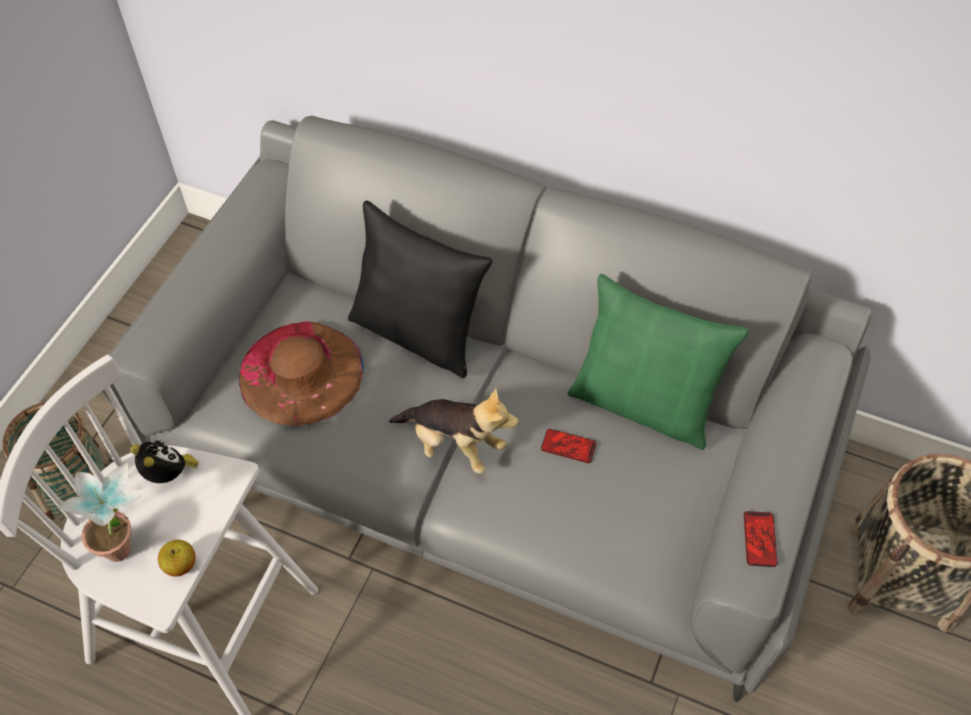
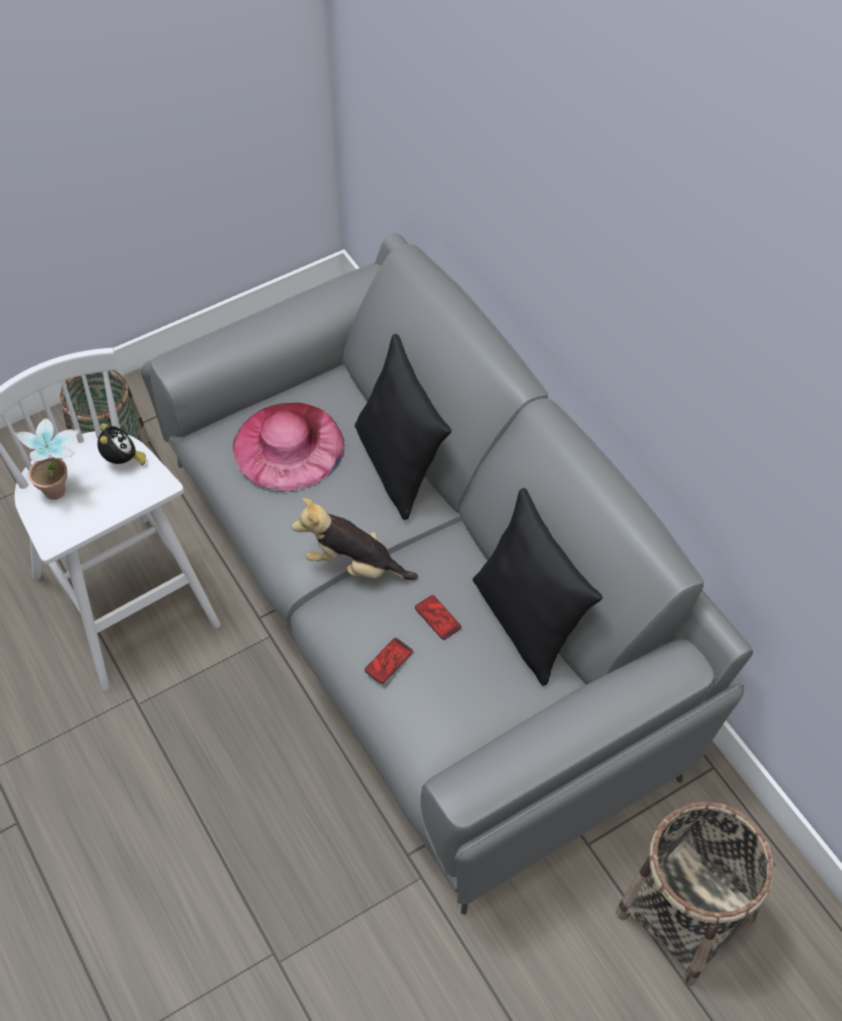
camera: 35 degrees right, 0 degrees up
apple [158,540,196,577] -> none
brown hat [239,322,364,426] -> pink hat [233,403,344,492]
plush toy [389,388,519,474] -> plush toy turned 135 degrees clockwise [292,498,418,580]
green pillow [568,274,749,450] -> black pillow [473,488,602,686]
phone [744,511,778,567] -> phone moved to [365,638,413,684]

